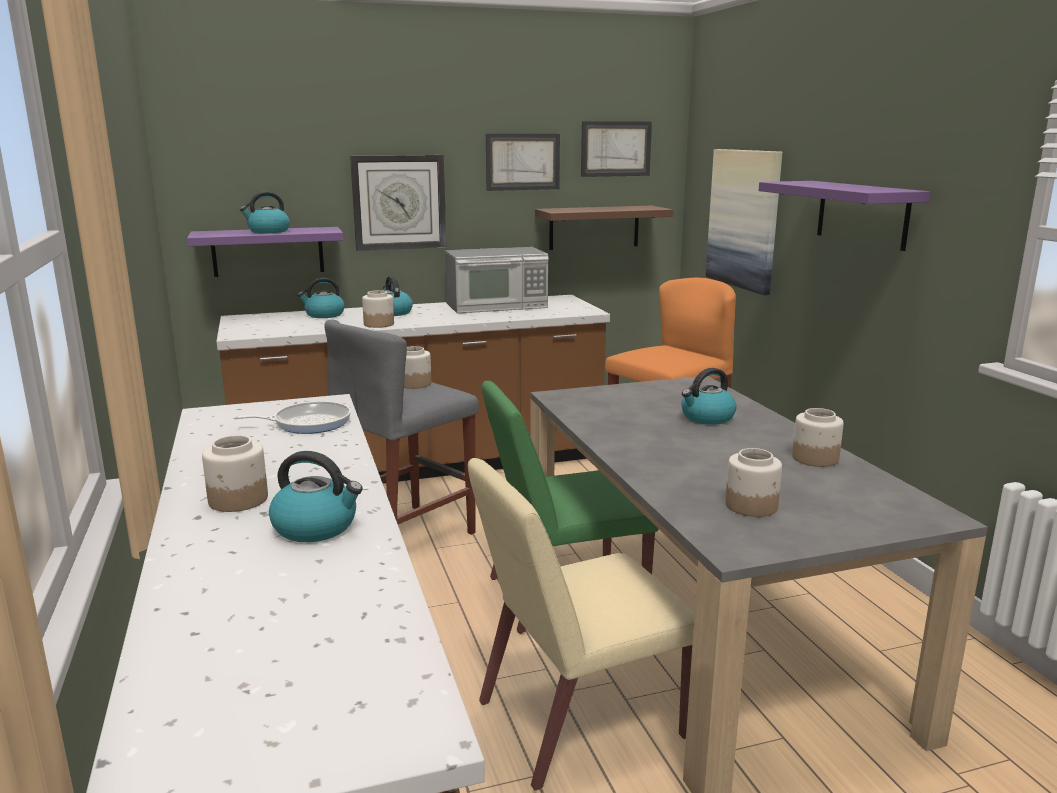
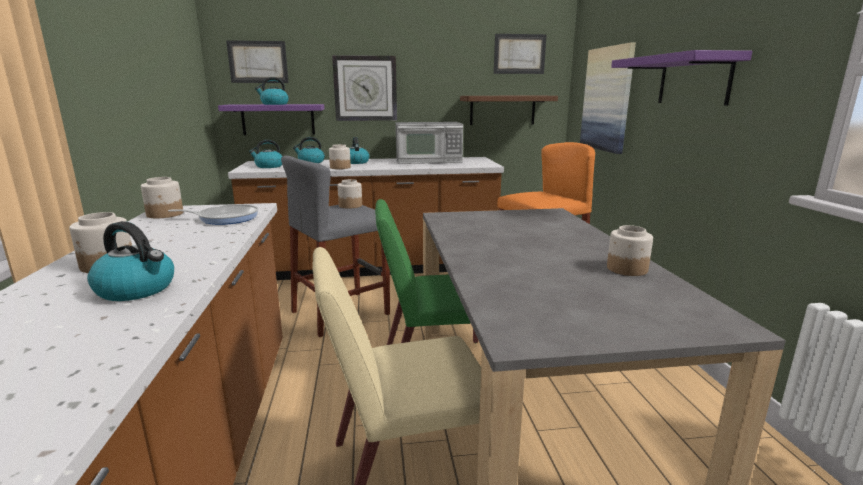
camera: 10 degrees right, 0 degrees up
picture [486,134,560,191] -> picture moved to [226,40,289,83]
kettle [681,368,737,425] -> kettle moved to [249,140,283,168]
jar [725,448,782,517] -> jar moved to [141,177,183,218]

